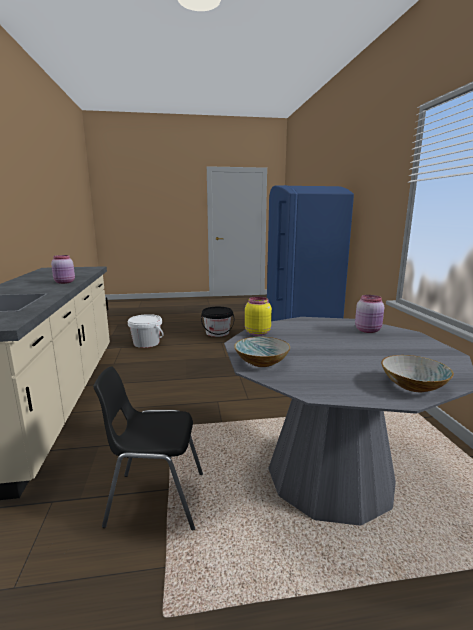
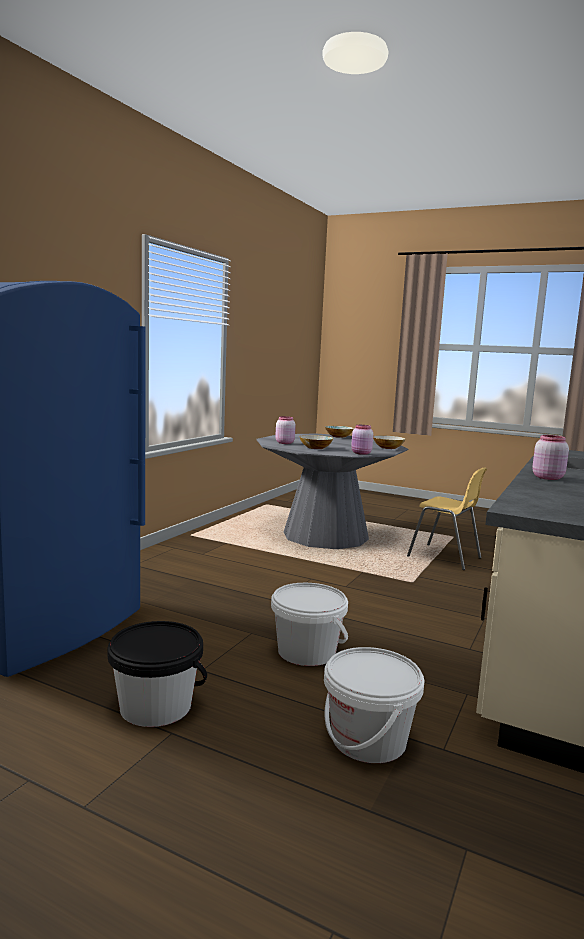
camera: 145 degrees left, 5 degrees down
black chair [93,366,203,530] -> yellow chair [407,468,487,570]
yellow jar [245,297,272,336] -> pink jar [351,425,373,455]
none -> white bucket [271,583,348,666]
none -> bowl [299,435,334,449]

